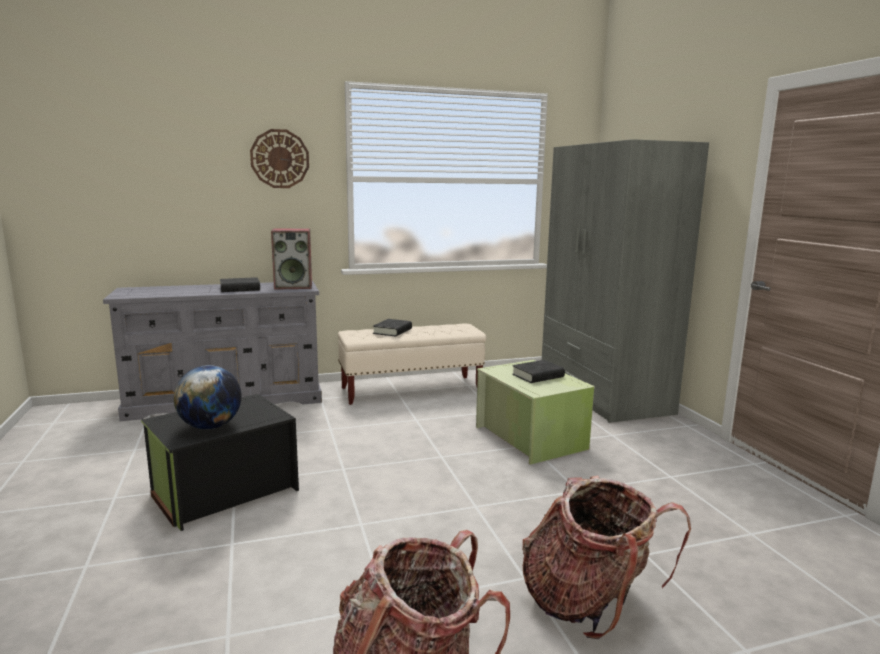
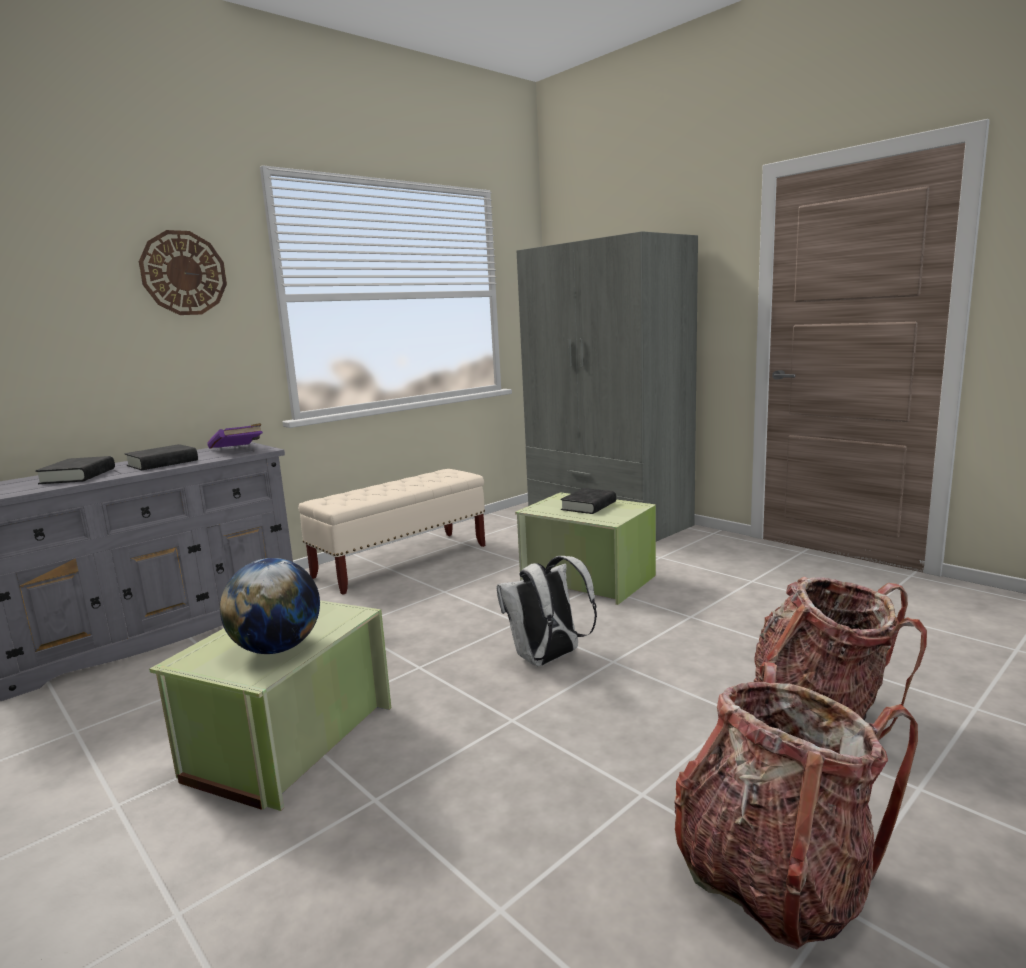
camera: 25 degrees left, 0 degrees up
black storage box [141,394,299,531] -> green storage box [149,600,391,811]
speaker [271,228,312,290] -> purple book [208,423,263,448]
black book [373,319,412,337] -> black book moved to [35,456,115,484]
none -> white backpack [496,556,597,666]

